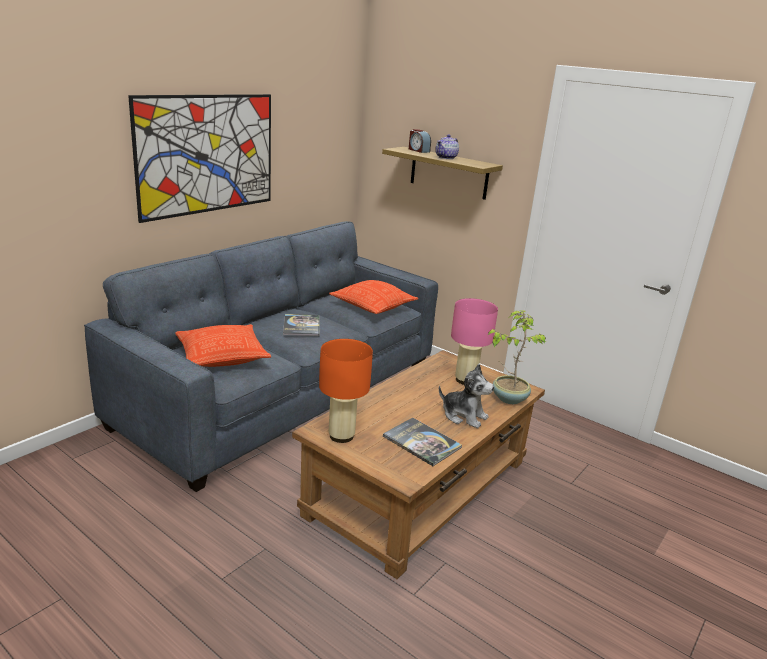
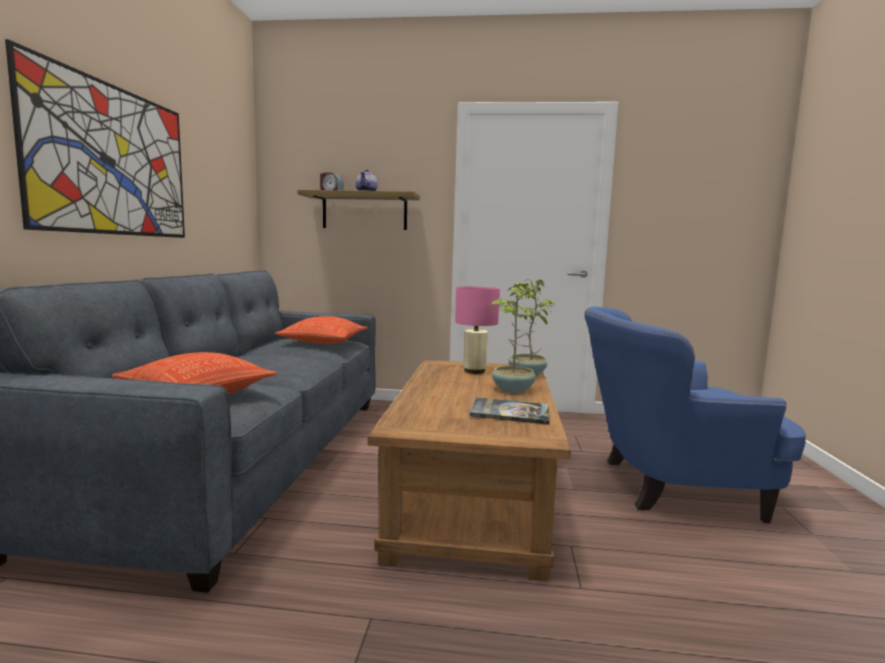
camera: 30 degrees left, 15 degrees down
book [283,314,320,336] -> none
orange table lamp [319,339,373,443] -> none
plush toy [439,364,494,428] -> potted plant [490,282,553,393]
none -> blue armchair [585,307,806,523]

